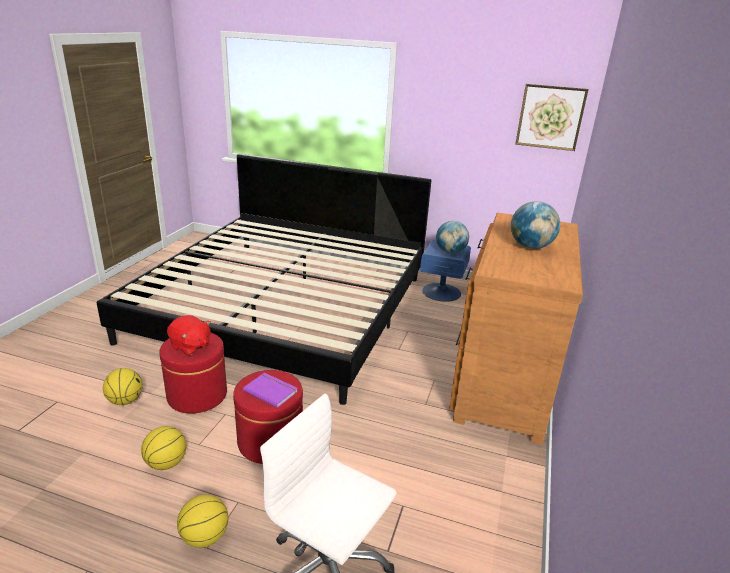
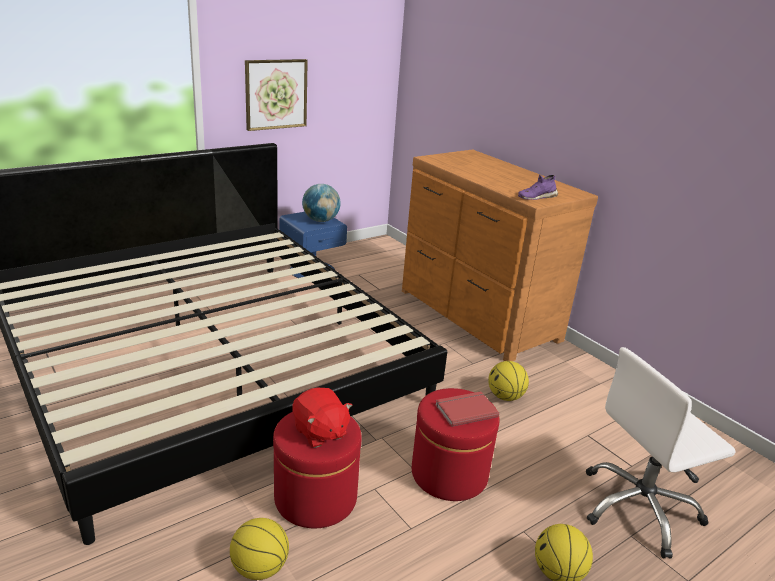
camera: 55 degrees left, 0 degrees up
basketball [141,426,186,470] -> basketball moved to [488,361,529,401]
red plush toy [167,315,211,356] -> red plush toy turned 75 degrees clockwise [292,387,352,448]
purple book [243,373,298,408] -> red book [435,391,499,427]
globe [511,201,560,249] -> none
picture [515,84,589,151] -> picture moved to [245,59,308,131]
none -> purple shoe [518,175,558,200]

